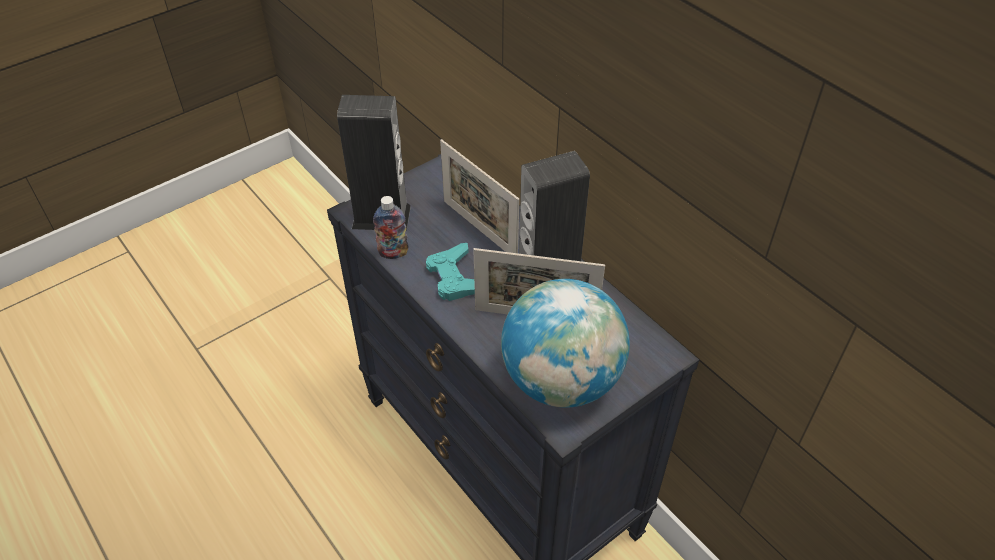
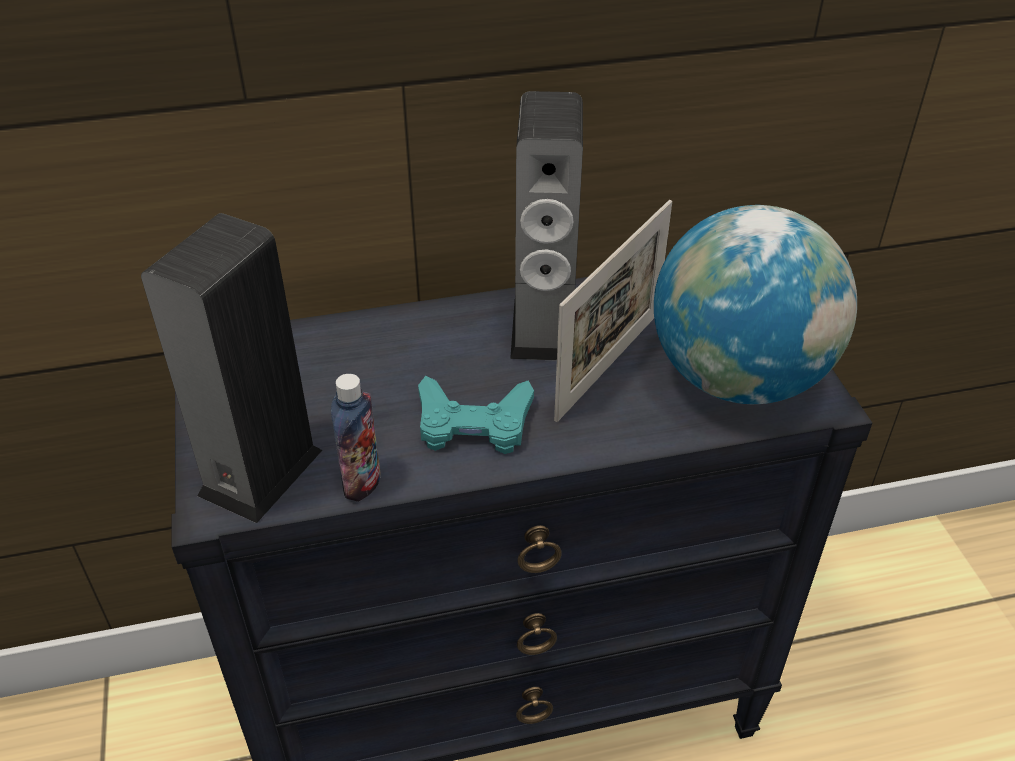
camera: 65 degrees left, 5 degrees down
picture frame [440,139,519,253] -> none

